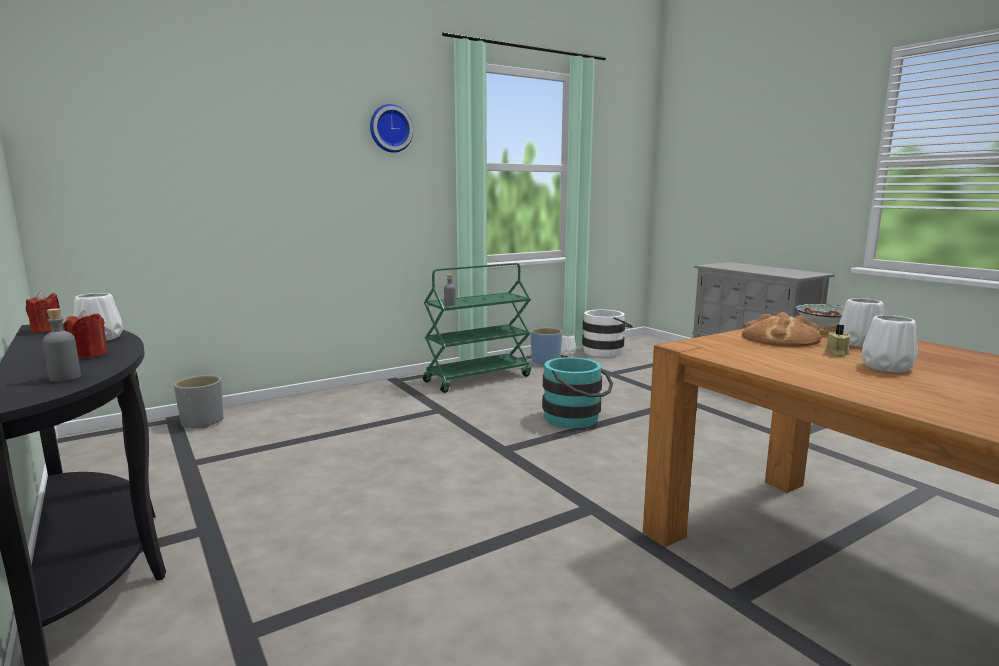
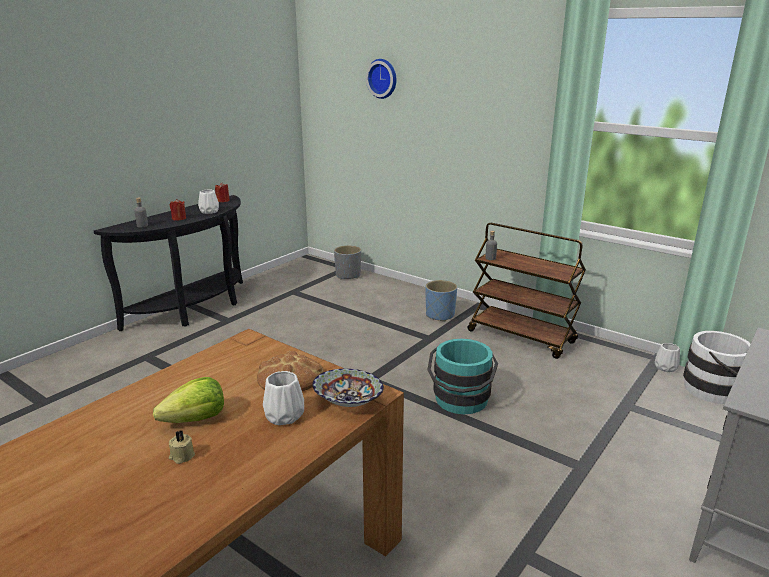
camera: 70 degrees right, 10 degrees up
wall clock [370,104,413,153] -> wall clock moved to [366,59,396,99]
green cart [423,263,531,393] -> brown cart [467,223,586,359]
blue planter [531,328,562,366] -> blue planter moved to [426,280,457,321]
beige candle [824,324,851,357] -> beige candle moved to [169,430,195,464]
white vase [861,315,918,373] -> lettuce [153,377,224,423]

